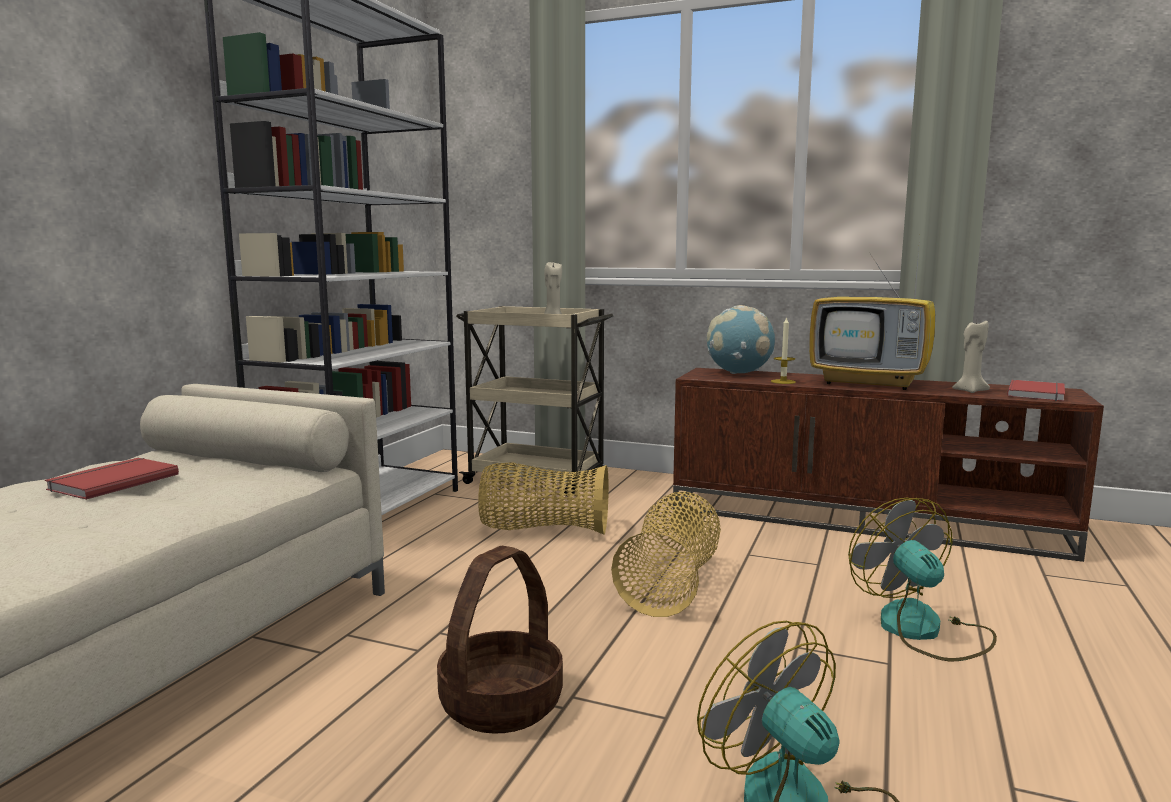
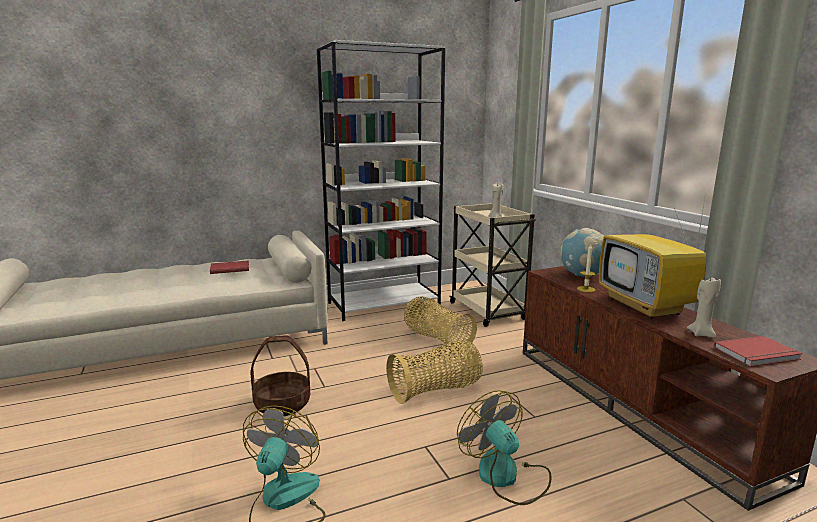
camera: 45 degrees right, 5 degrees up
fan [848,497,997,661] -> fan turned 60 degrees counterclockwise [457,390,552,505]

